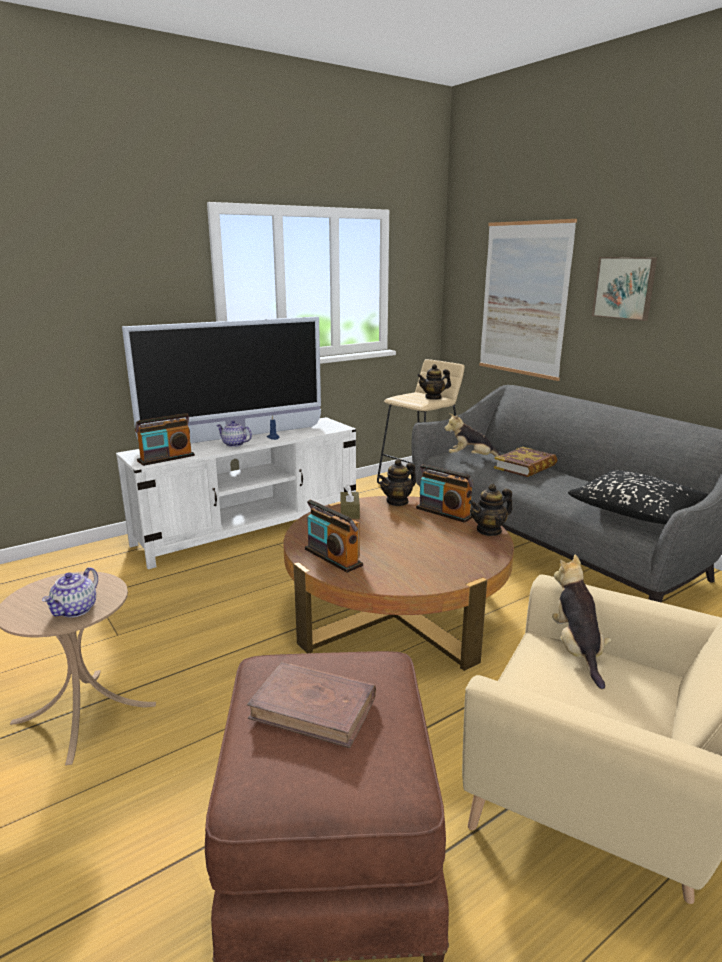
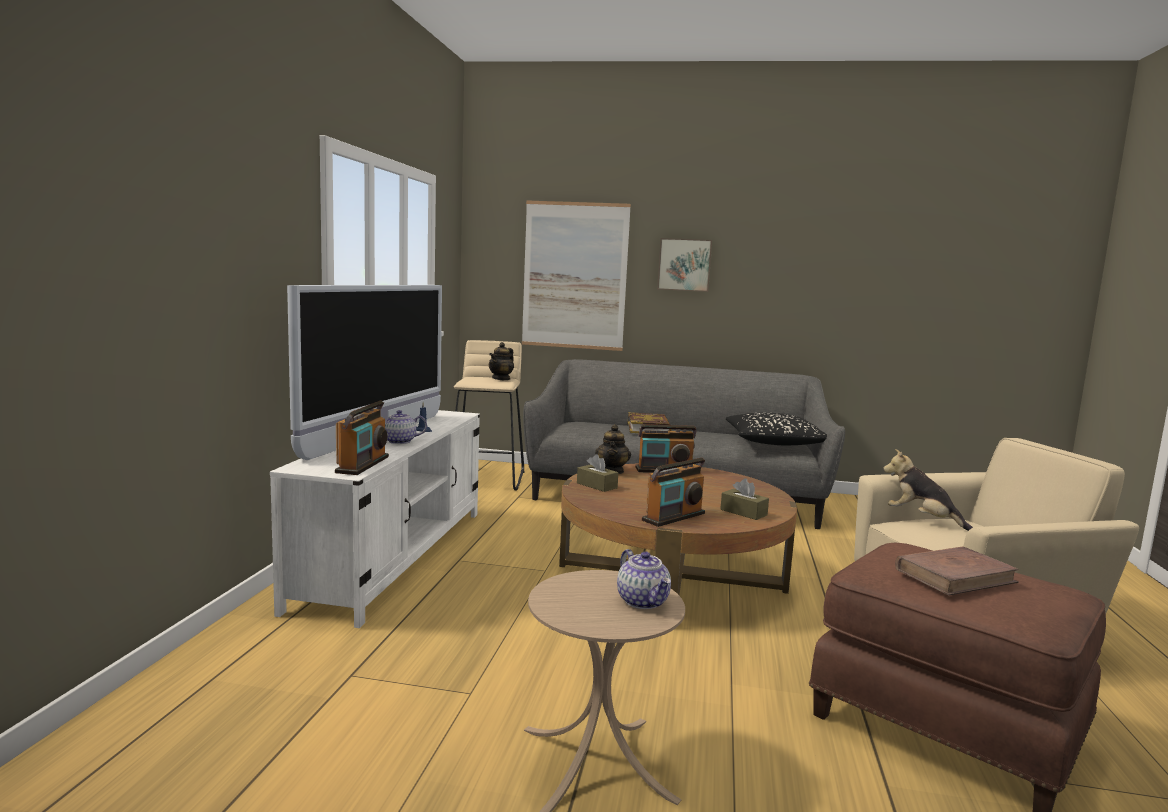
camera: 45 degrees left, 10 degrees down
radio [305,500,363,573] -> radio turned 45 degrees counterclockwise [642,458,705,527]
plush toy [444,413,500,457] -> none
teapot [469,484,513,536] -> none
none -> brown tissue box [720,479,769,520]

